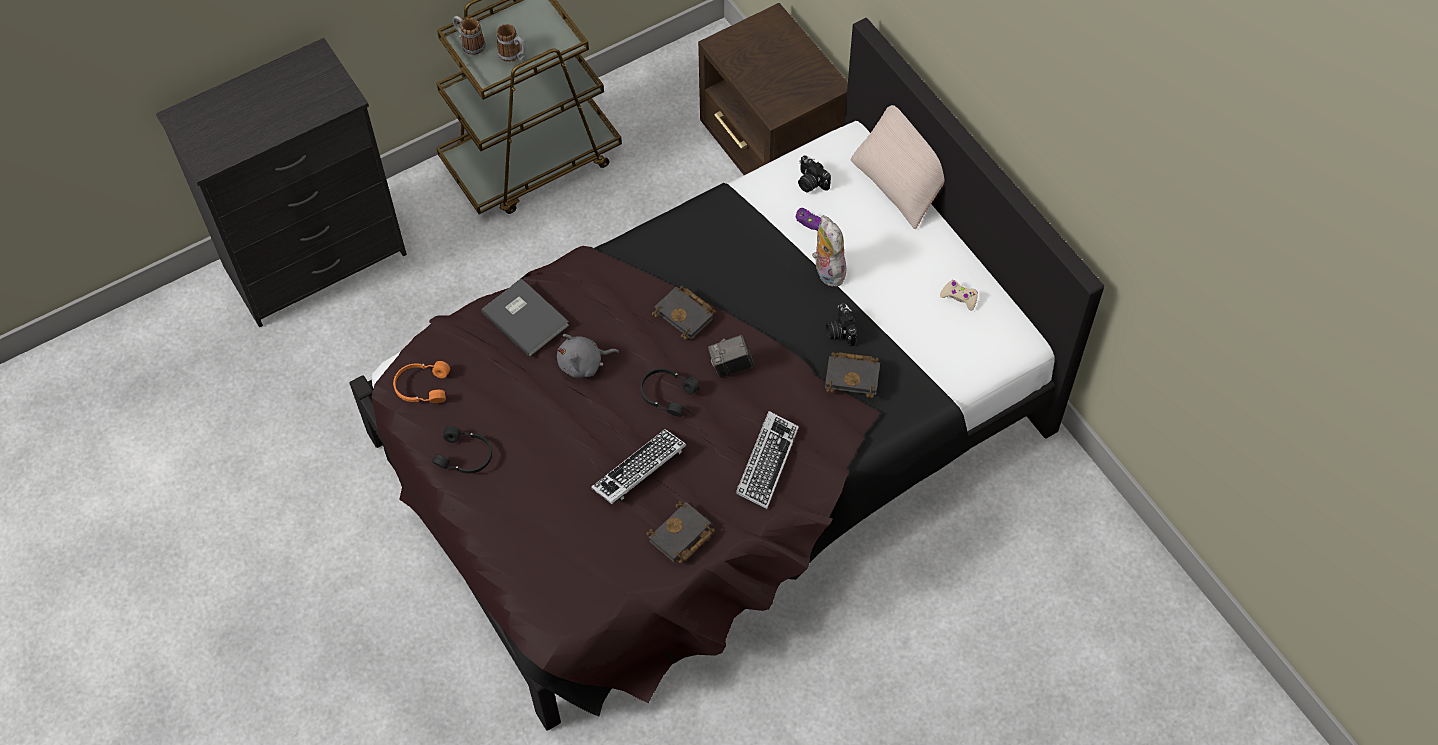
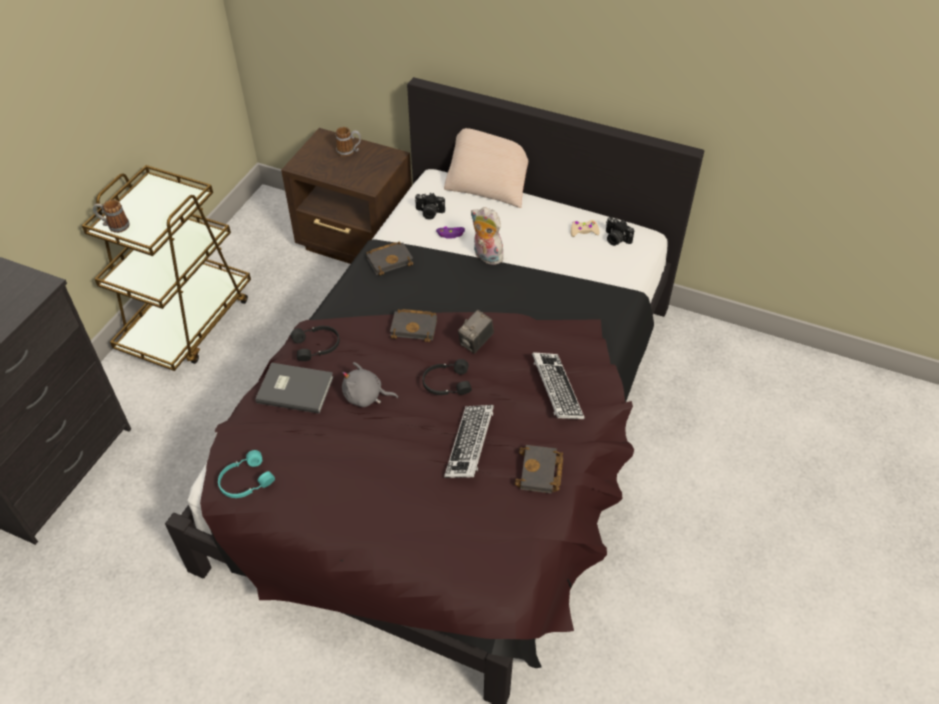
camera: 35 degrees left, 10 degrees down
orange headphones [393,361,450,403] -> turquoise headphones [218,450,275,498]
black headphones [432,426,492,473] -> black headphones moved to [290,326,340,361]
mug [497,24,526,62] -> mug moved to [336,127,361,157]
grey plush toy [557,334,619,378] -> grey plush toy turned 60 degrees clockwise [342,362,398,407]
black book [825,352,880,398] -> black book moved to [366,242,413,276]
camera [826,303,857,347] -> camera moved to [606,217,634,246]

